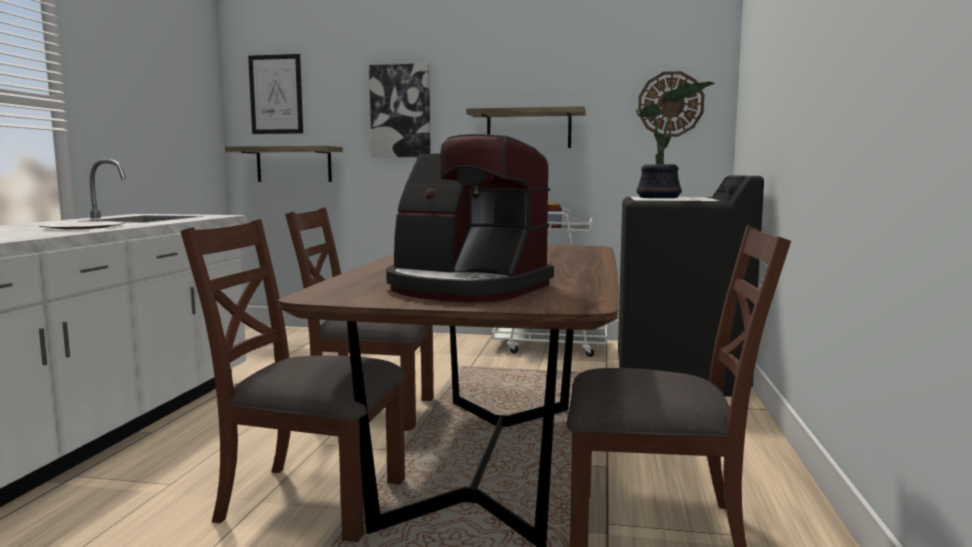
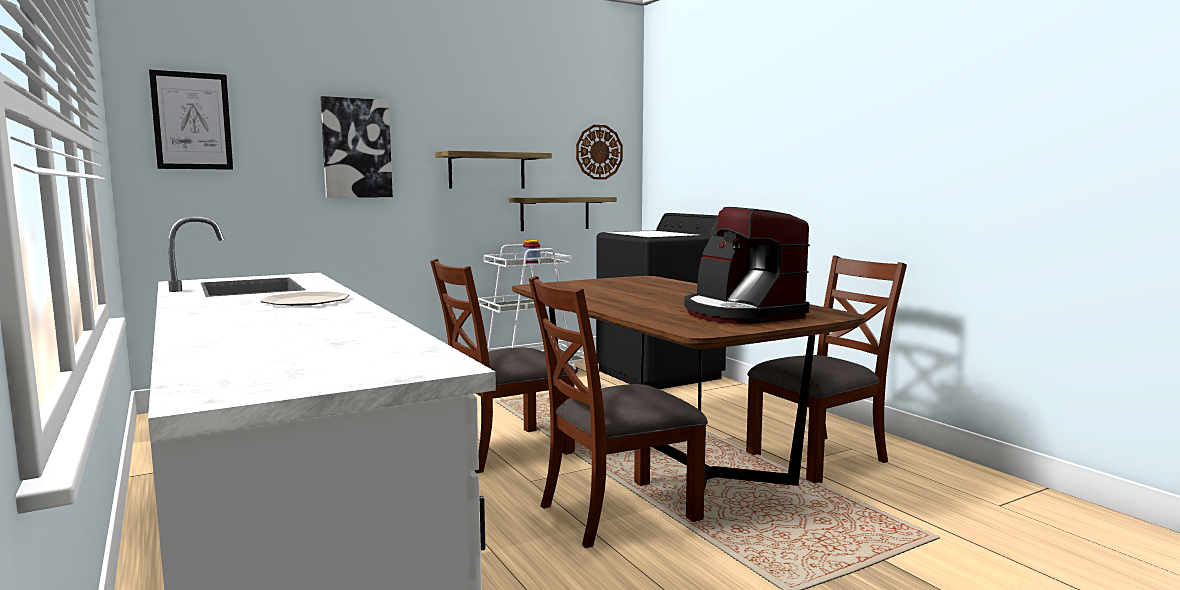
camera: 40 degrees left, 0 degrees up
shelf [225,146,343,182] -> shelf moved to [509,197,617,231]
coffee machine [386,134,554,302] -> coffee machine turned 75 degrees clockwise [684,207,810,324]
potted plant [635,81,715,198] -> none

